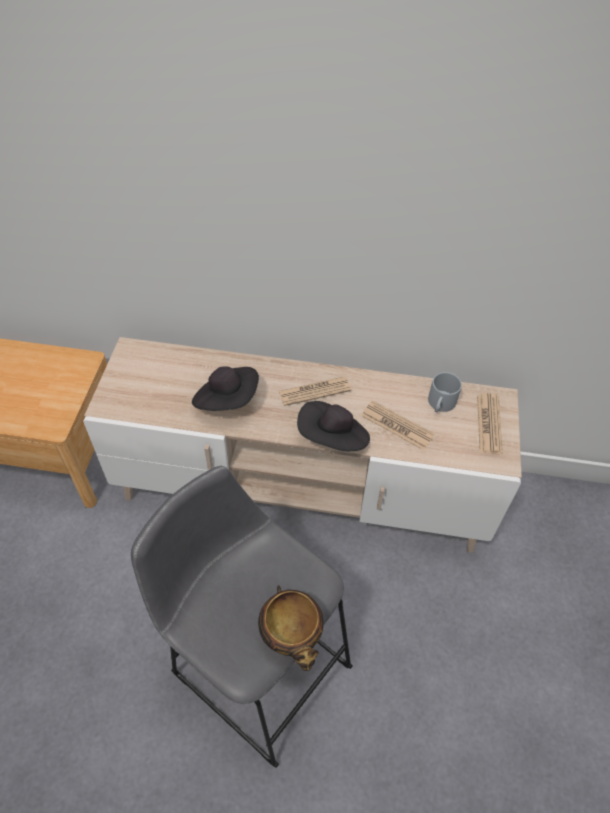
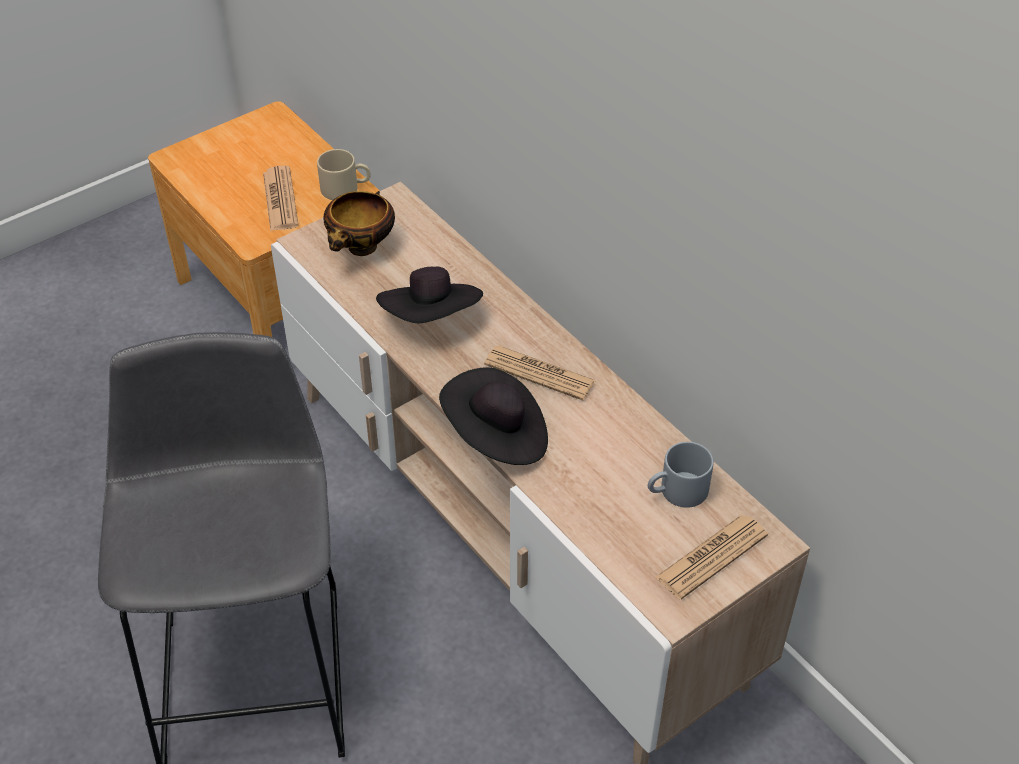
camera: 45 degrees right, 5 degrees down
bowl [258,585,324,671] -> bowl moved to [323,191,395,256]
newspaper [361,400,435,450] -> newspaper moved to [263,166,299,231]
none -> beige mug [317,149,371,200]

